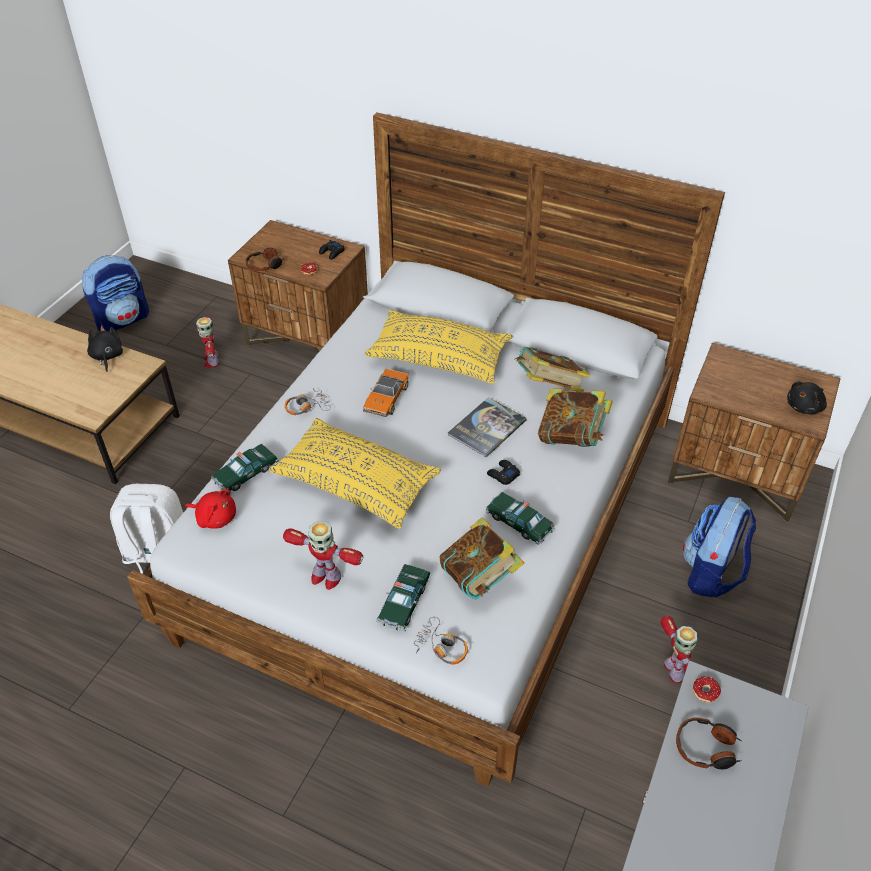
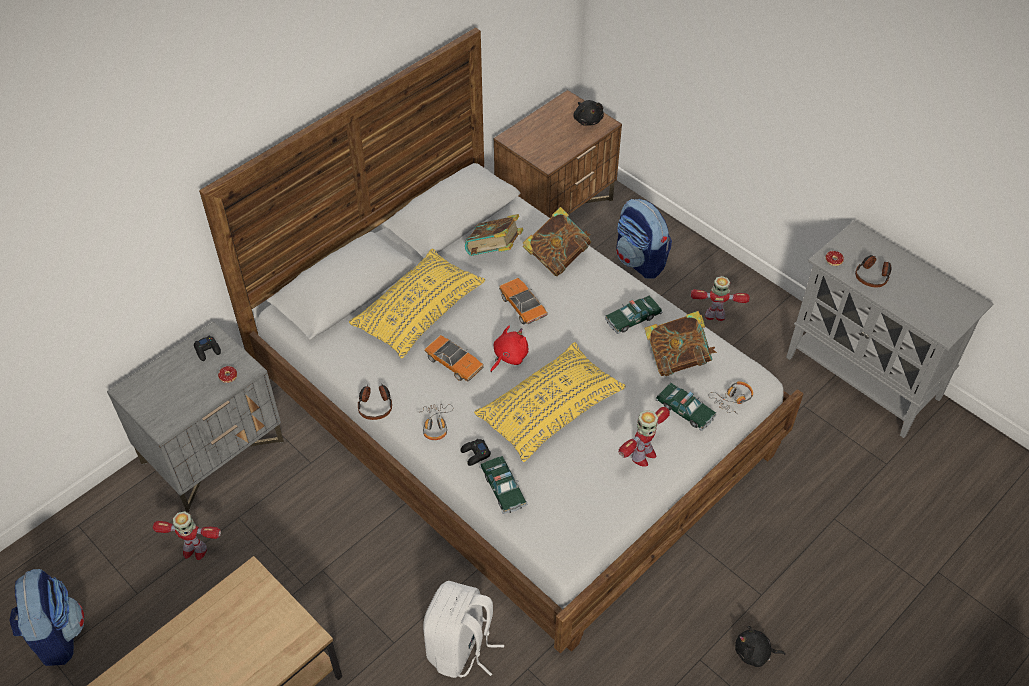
camera: 70 degrees left, 5 degrees up
black plush toy [87,325,123,372] -> black plush toy moved to [735,626,786,667]
red plush toy [185,489,236,529] -> red plush toy moved to [490,326,528,372]
brown nightstand [228,220,368,352] -> grey nightstand [107,321,284,512]
headphones [245,248,284,272] -> headphones moved to [358,385,392,420]
book [448,397,527,457] -> toy car [499,278,548,324]
black game controller [487,460,520,485] -> black game controller moved to [460,439,491,466]

